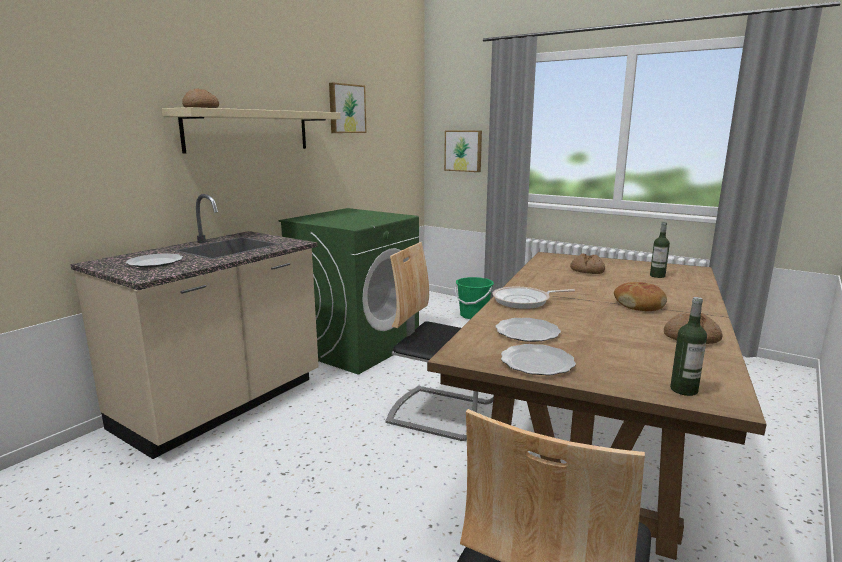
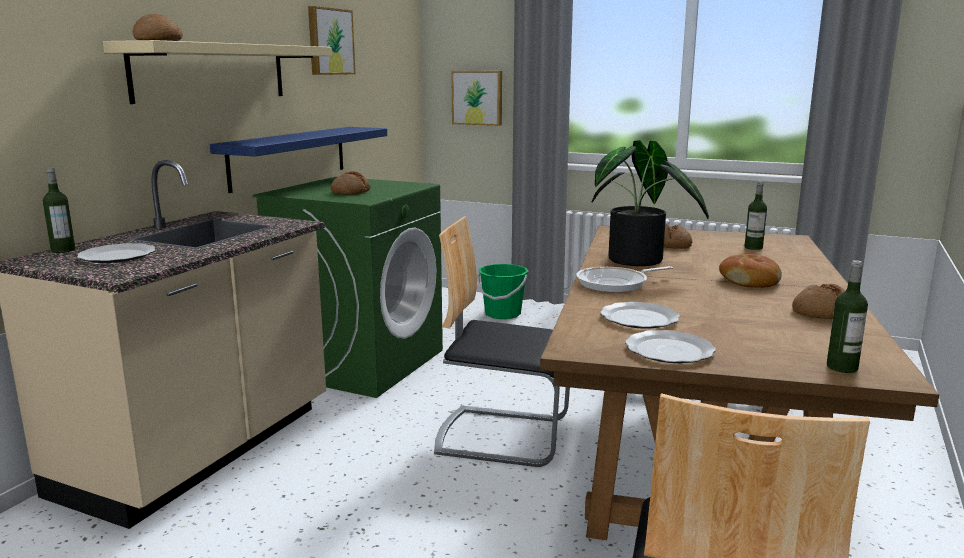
camera: 10 degrees left, 0 degrees up
none -> bottle [43,168,75,253]
none -> blue shelf [210,127,387,193]
none -> bread [331,171,370,195]
none -> potted plant [592,140,709,266]

